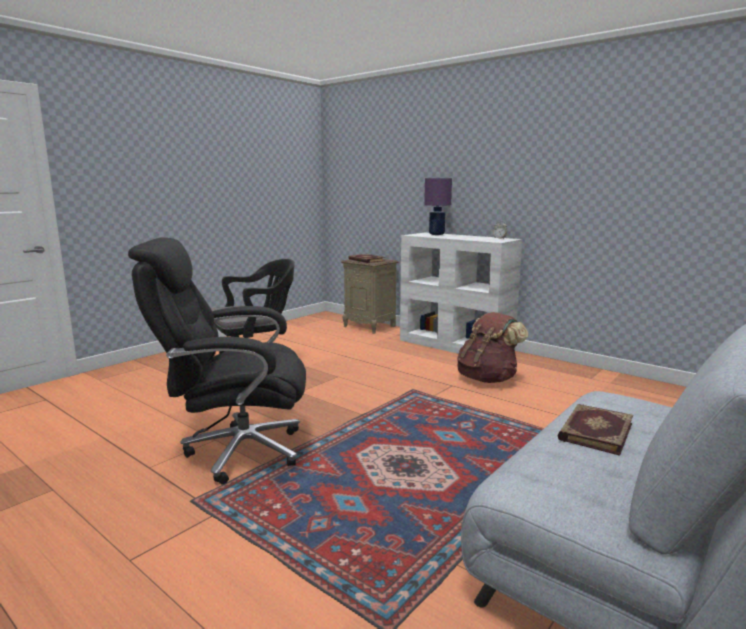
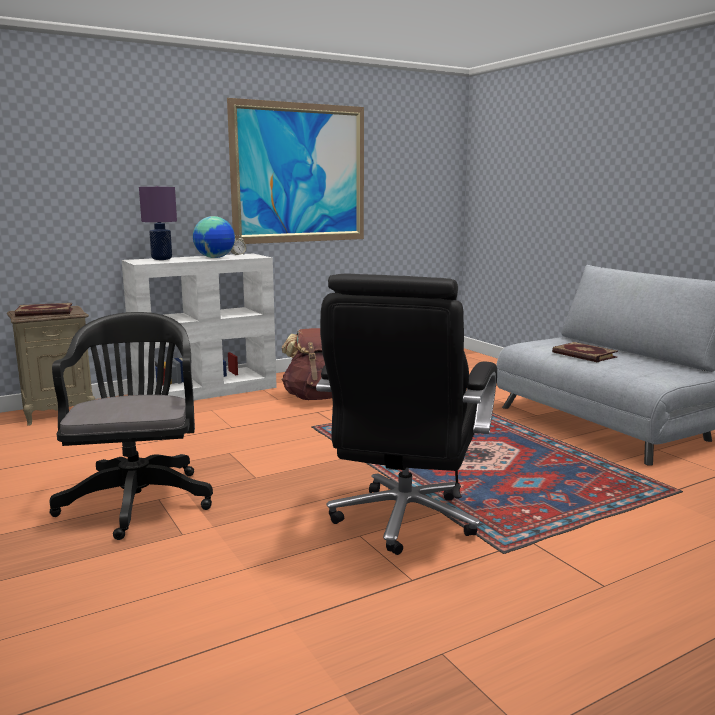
camera: 70 degrees left, 0 degrees up
none -> globe [193,216,235,258]
none -> picture [227,98,364,244]

